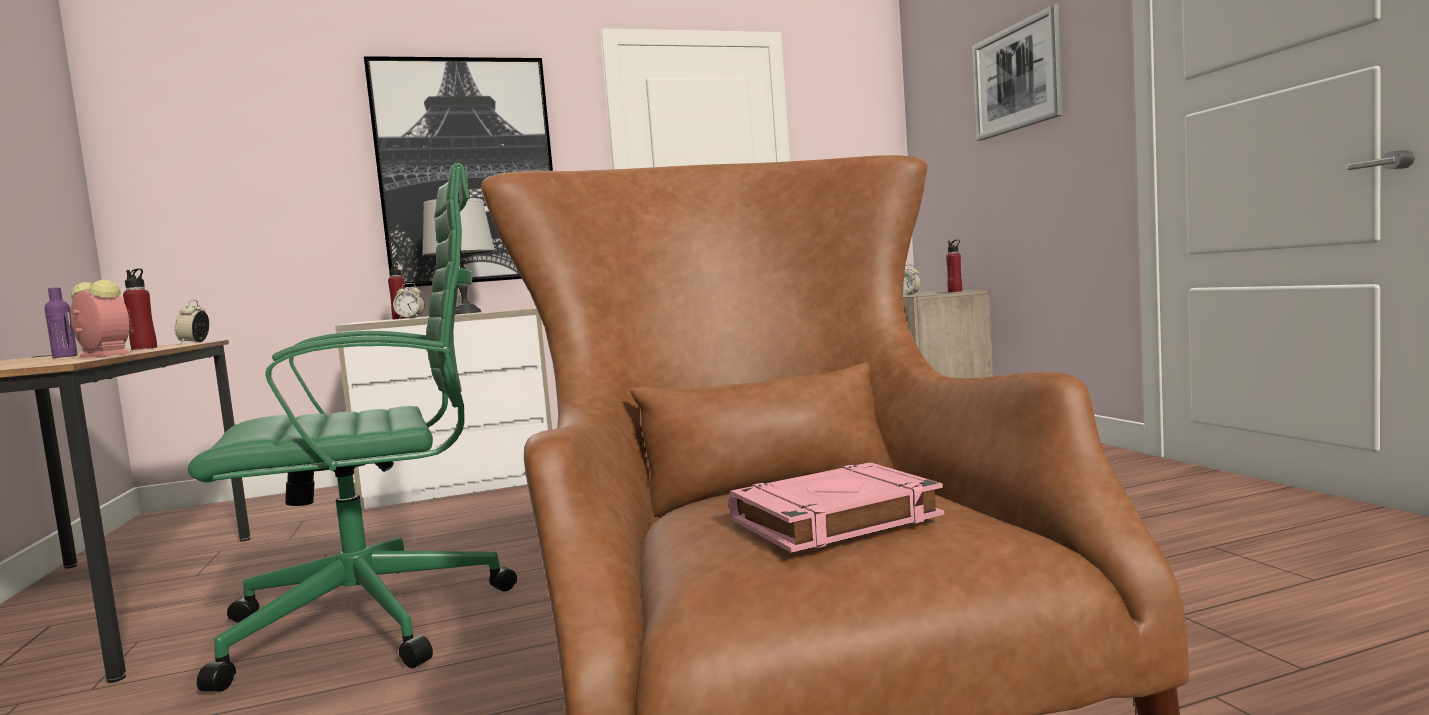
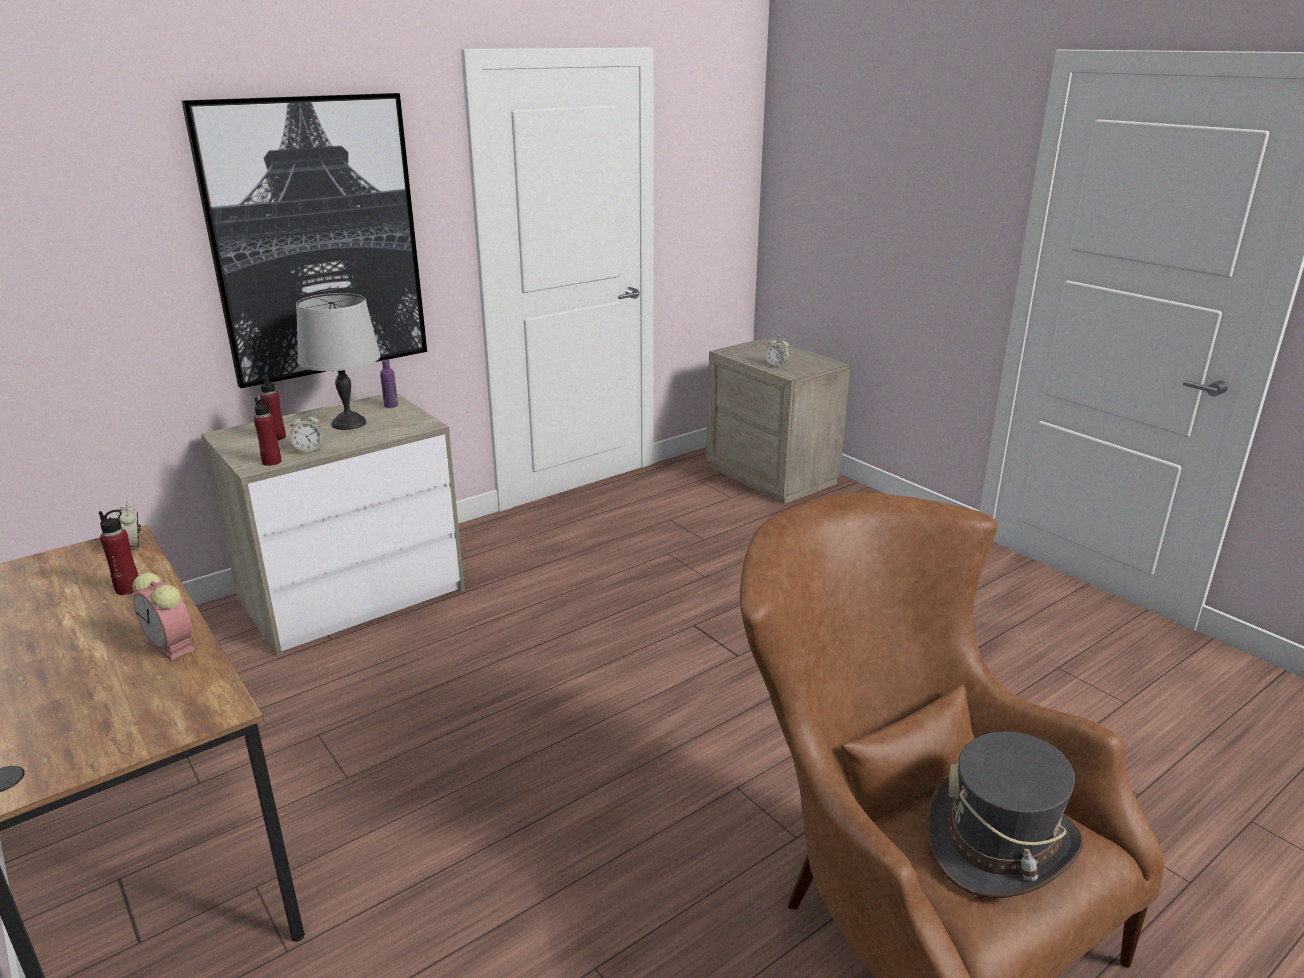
camera: 20 degrees left, 20 degrees up
purple bottle [44,287,78,358] -> purple bottle moved to [380,359,398,408]
alarm clock [71,280,130,357] -> alarm clock turned 150 degrees counterclockwise [132,573,195,661]
green office chair [188,163,517,692] -> none
pink book [728,462,944,553] -> grey hat [927,732,1084,898]
red bottle [946,240,962,292] -> red bottle moved to [254,397,281,466]
picture [972,4,1062,141] -> none

